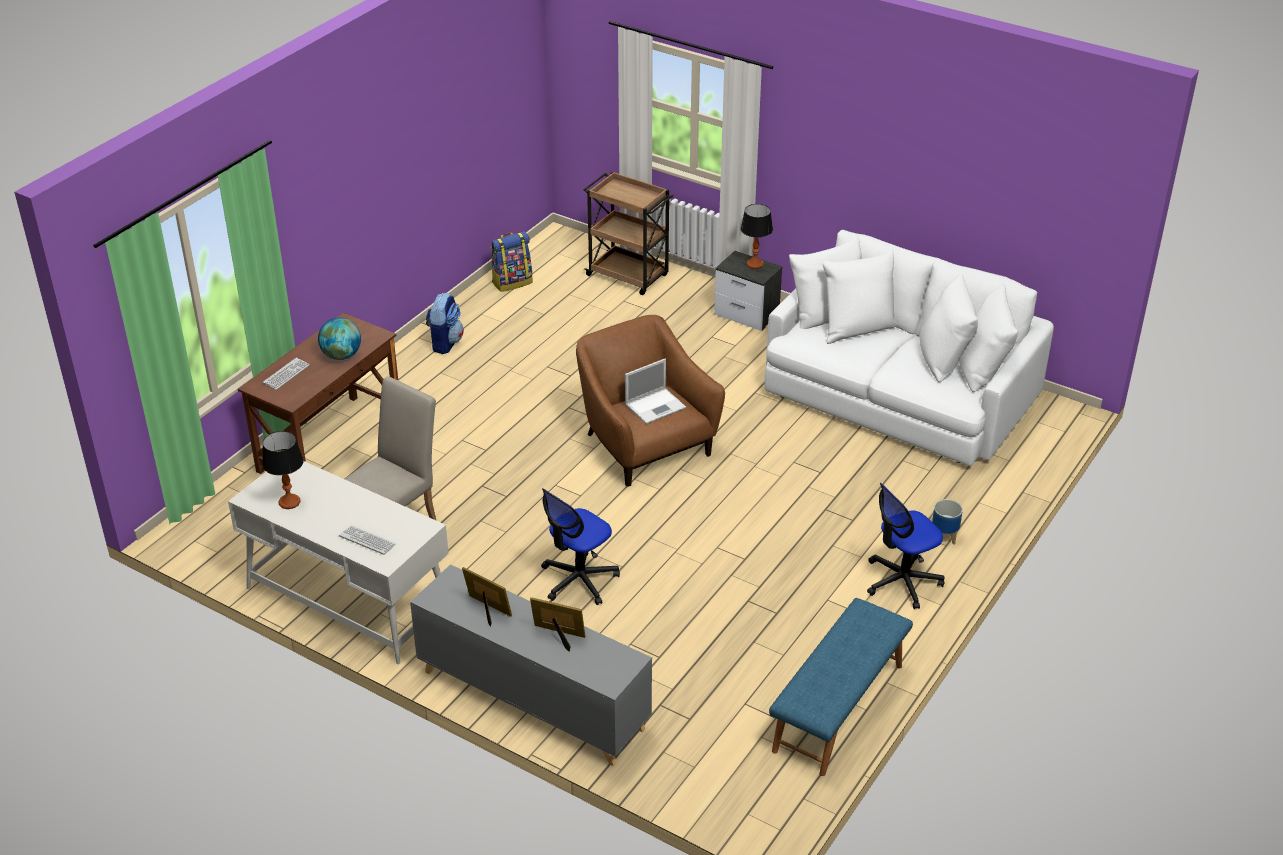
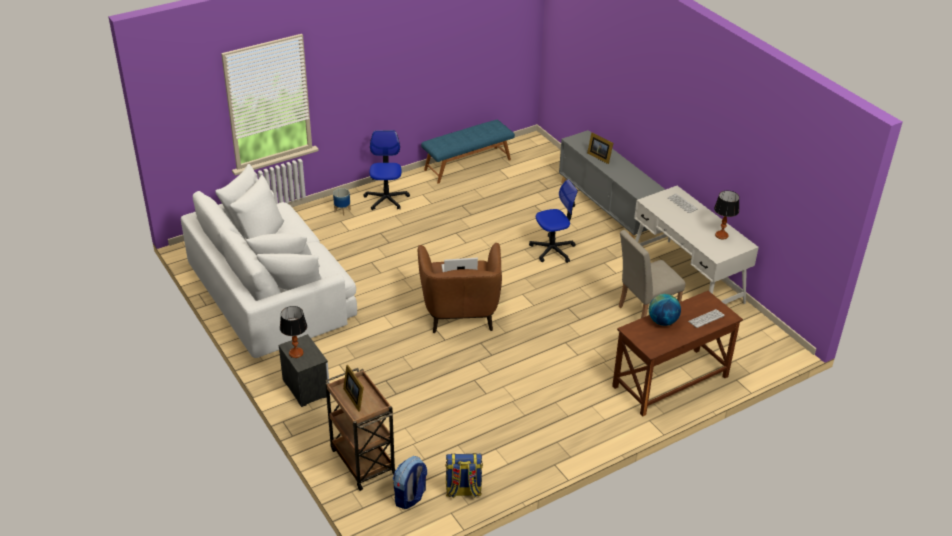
camera: 155 degrees left, 0 degrees up
backpack [426,292,464,354] -> backpack moved to [393,456,427,509]
picture frame [462,567,512,627] -> picture frame moved to [343,365,364,412]
office chair [867,483,945,609] -> office chair turned 90 degrees counterclockwise [363,130,410,210]

